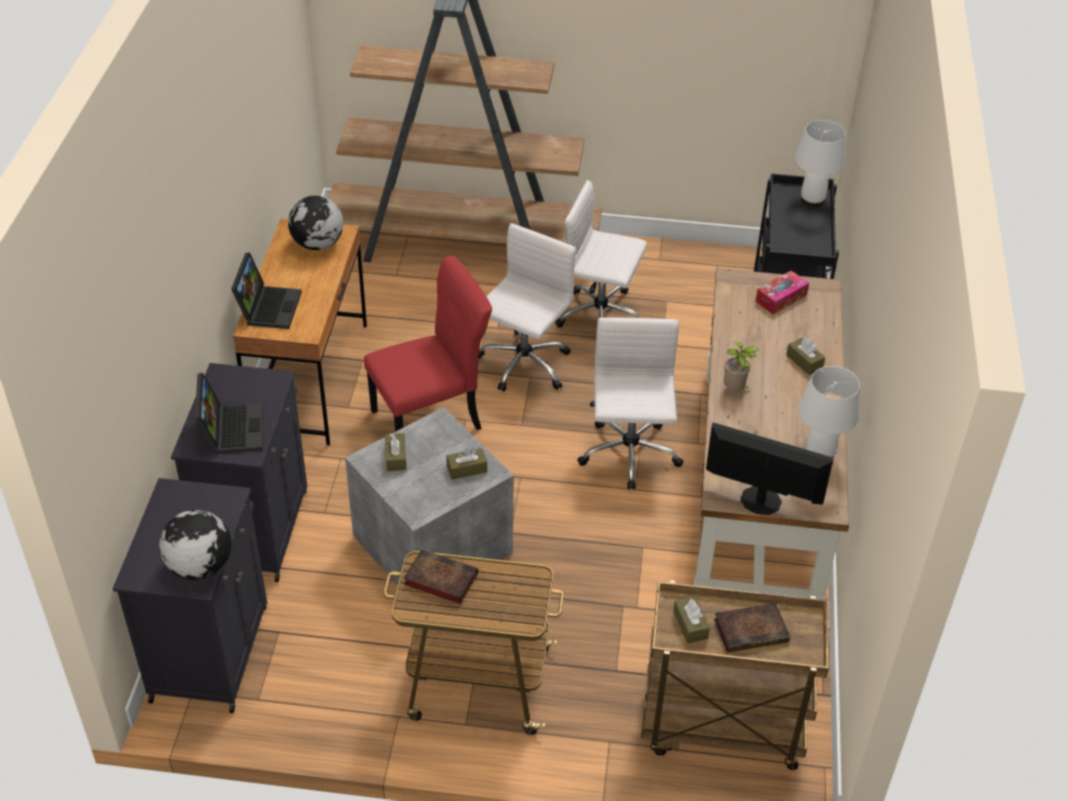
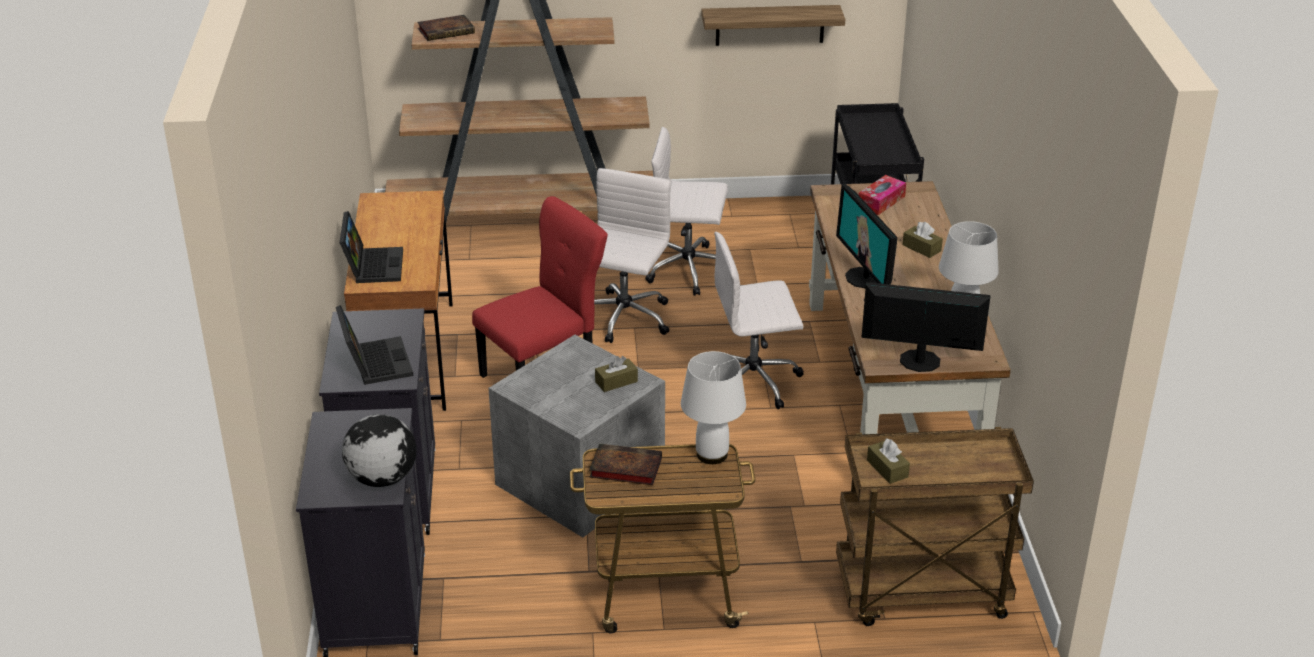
camera: 10 degrees left, 10 degrees down
globe [288,196,343,250] -> none
brown tissue box [385,433,407,471] -> none
white office chair [577,317,684,489] -> white office chair turned 90 degrees counterclockwise [714,232,804,409]
book [714,603,790,653] -> book moved to [417,15,475,41]
potted plant [724,341,759,390] -> monitor [836,184,898,288]
white table lamp [795,120,845,207] -> white table lamp moved to [681,351,746,464]
none -> shelf [701,5,845,46]

